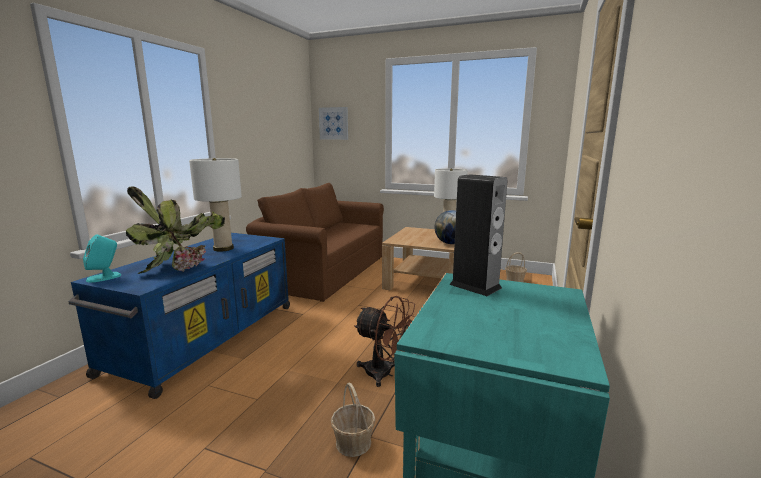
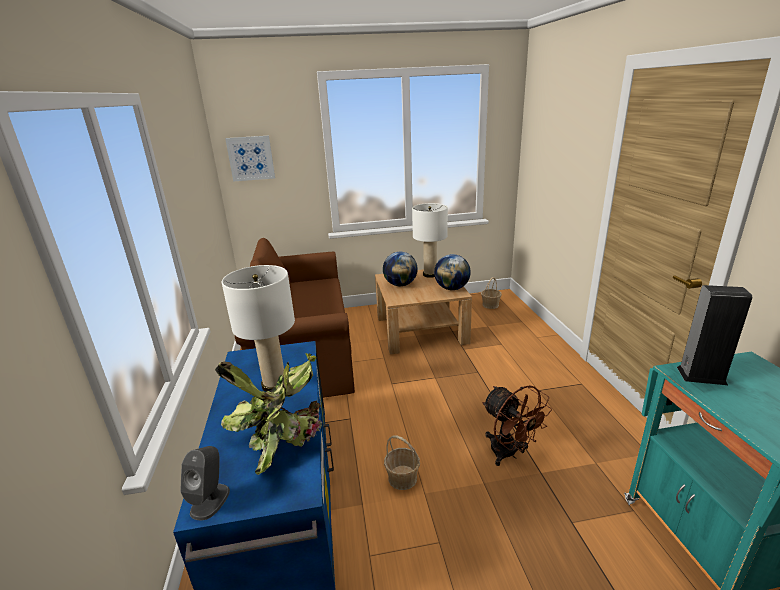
camera: 30 degrees left, 10 degrees up
turquoise speaker [83,234,121,283] -> grey speaker [180,446,230,520]
basket [331,383,376,457] -> basket moved to [384,435,420,490]
brown fan [354,296,416,387] -> brown fan turned 60 degrees clockwise [482,385,552,466]
none -> globe [383,252,418,286]

